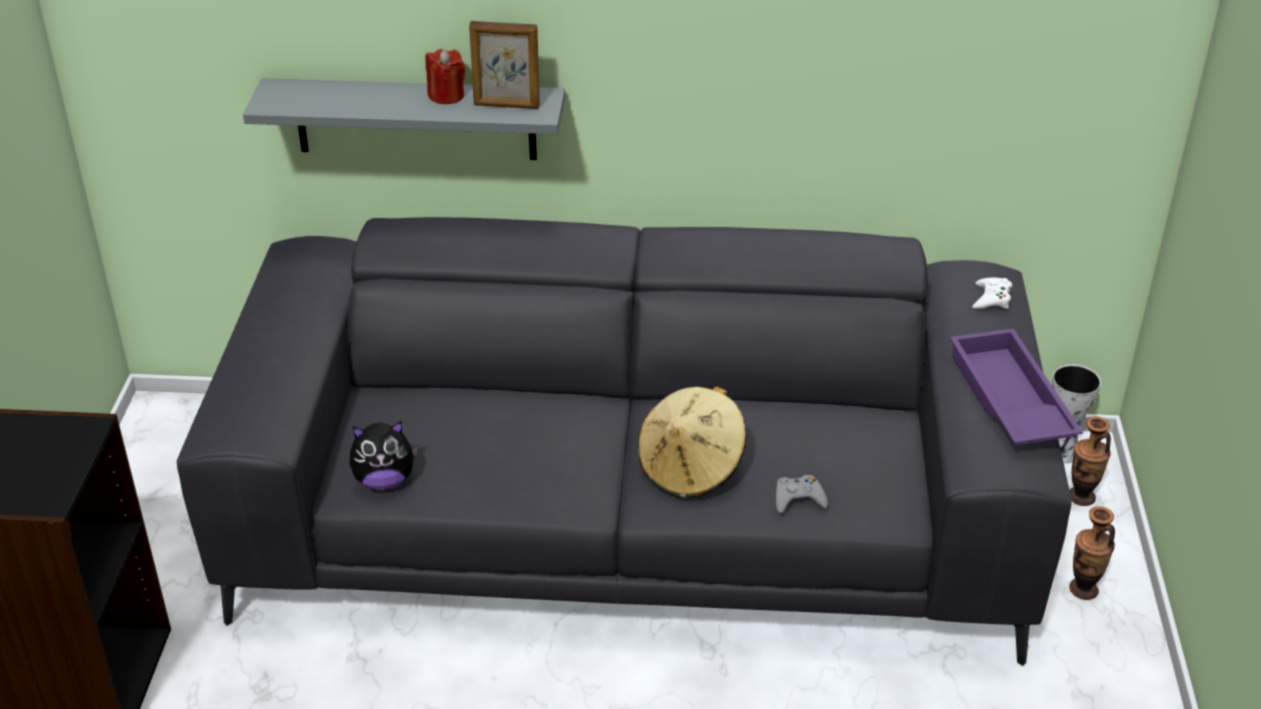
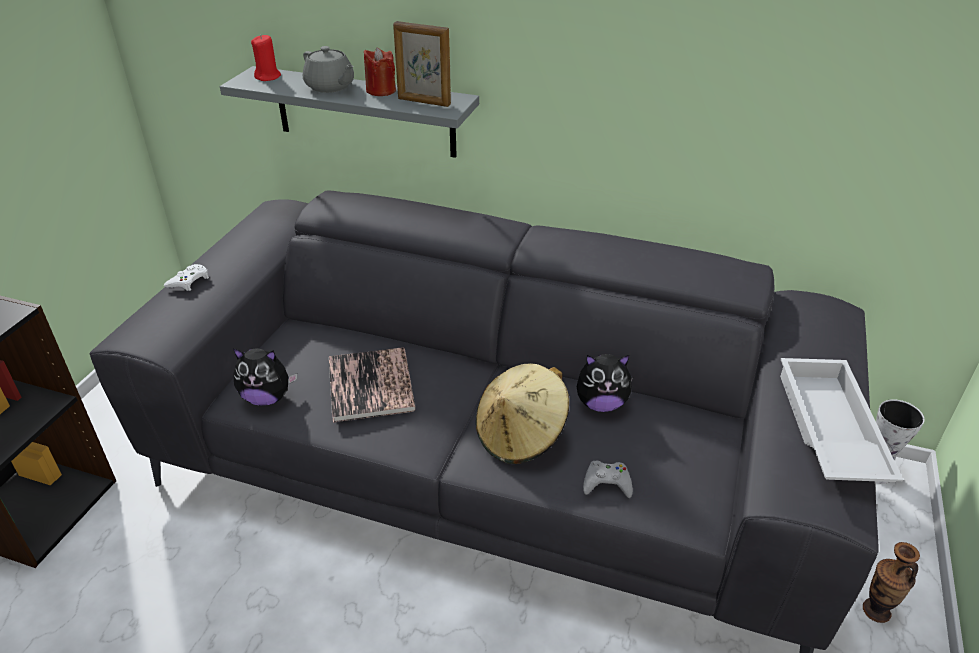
camera: 15 degrees right, 0 degrees up
purple tray [950,329,1083,445] -> white tray [780,358,903,482]
white game controller [972,278,1012,309] -> white game controller moved to [164,264,209,291]
vase [1070,416,1111,506] -> none
none -> red candle [251,35,281,81]
none -> grey teapot [303,46,354,93]
none -> book [329,347,416,423]
none -> plush toy [577,354,633,412]

